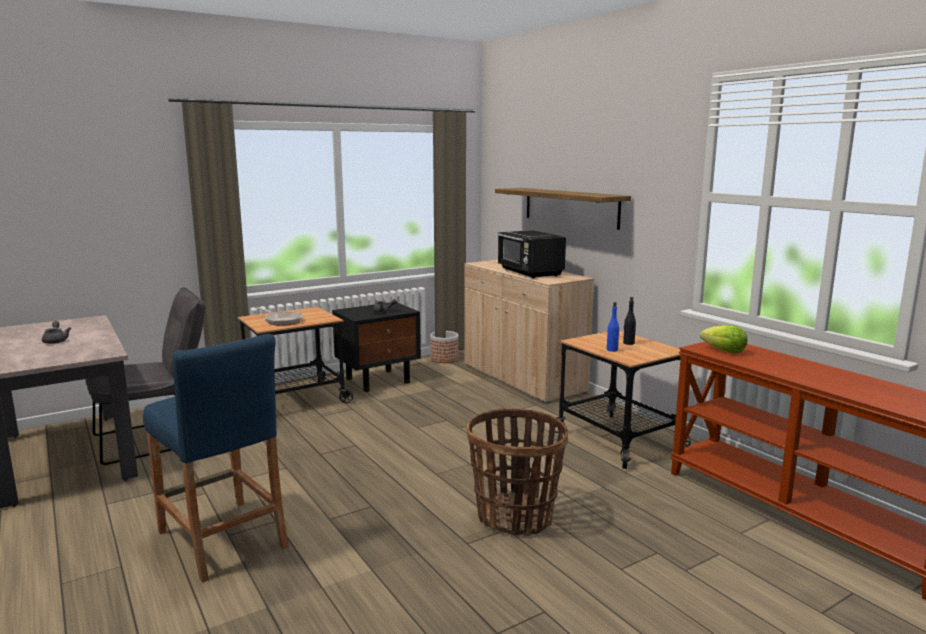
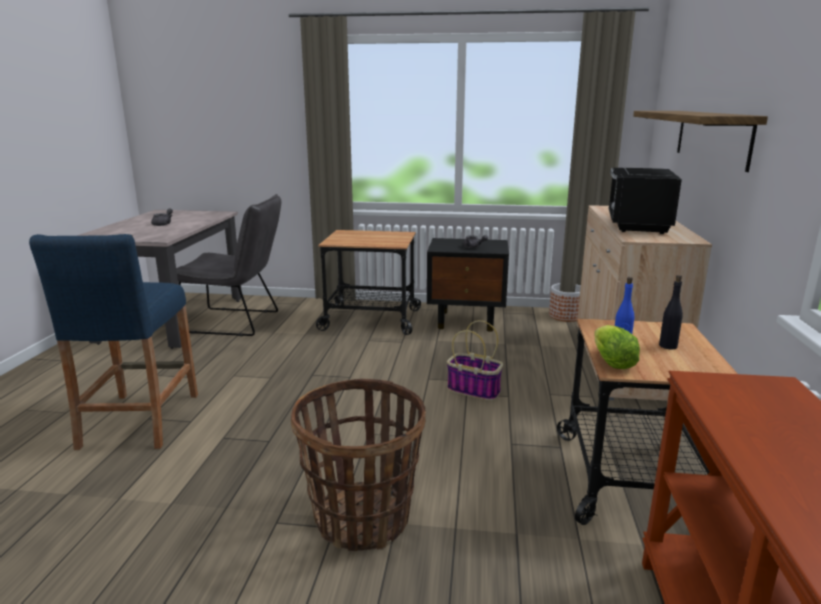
camera: 40 degrees right, 5 degrees up
frying pan [255,307,303,326] -> none
lettuce [700,325,747,354] -> lettuce moved to [594,325,640,369]
none -> basket [447,320,503,401]

